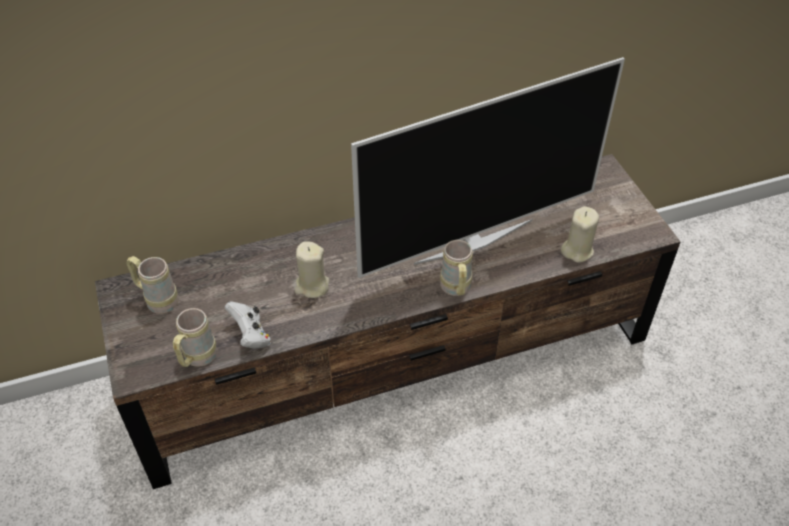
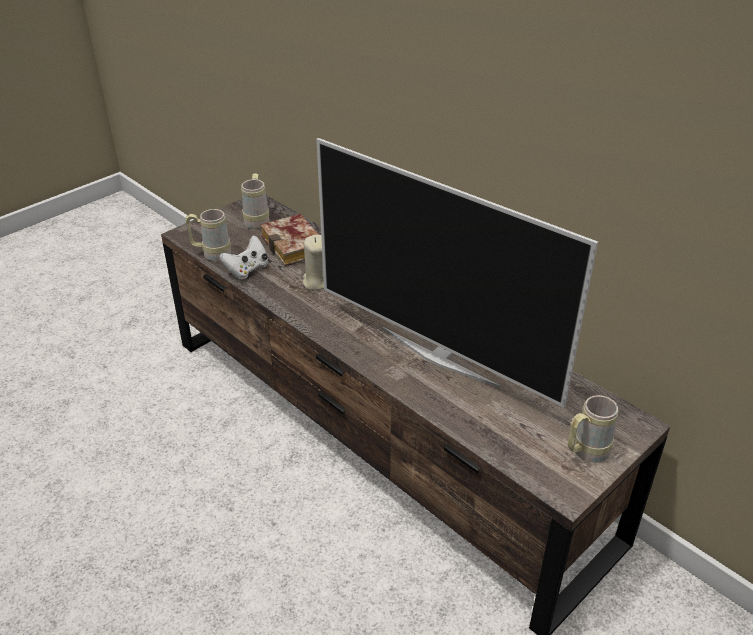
camera: 65 degrees right, 10 degrees down
beige mug [440,240,472,296] -> beige mug moved to [568,395,618,463]
beige candle [561,206,599,263] -> none
none -> book [260,214,319,266]

